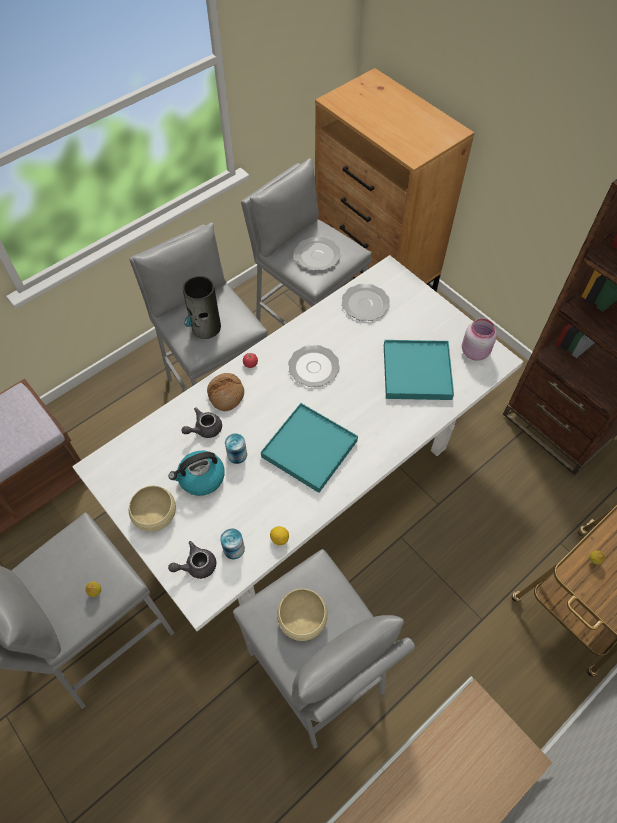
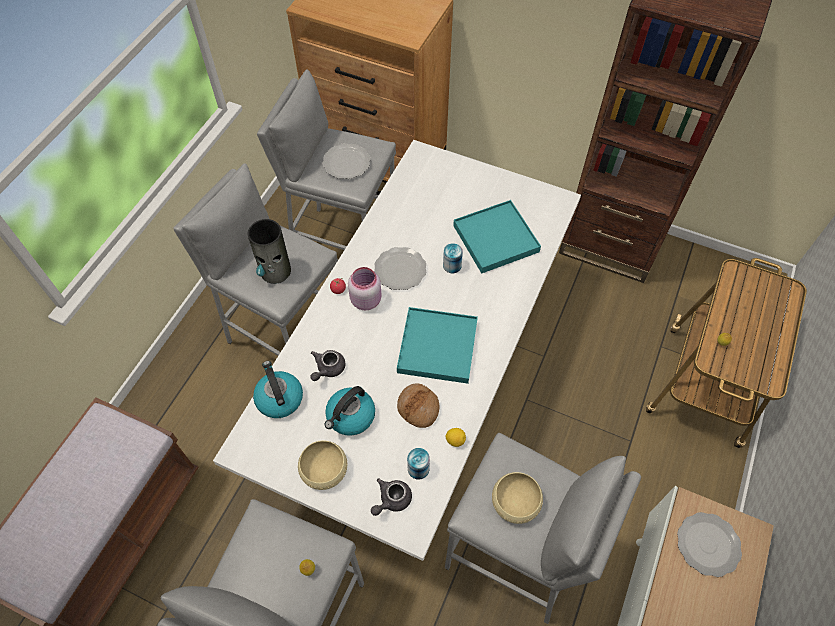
camera: 25 degrees left, 0 degrees up
bread [207,373,244,411] -> bread moved to [397,383,439,428]
can [225,433,247,464] -> can moved to [443,243,463,273]
plate [342,284,390,321] -> plate moved to [677,512,742,577]
pink jar [462,319,497,361] -> pink jar moved to [348,267,382,310]
none -> kettle [253,361,303,418]

